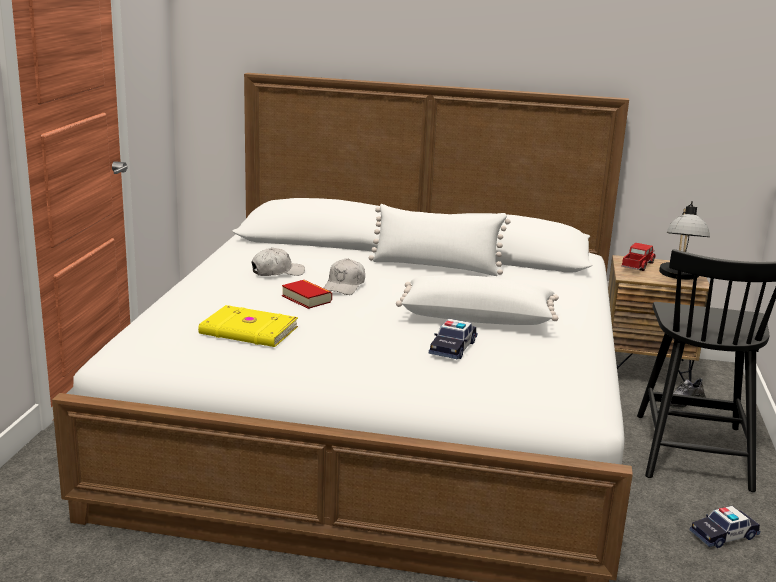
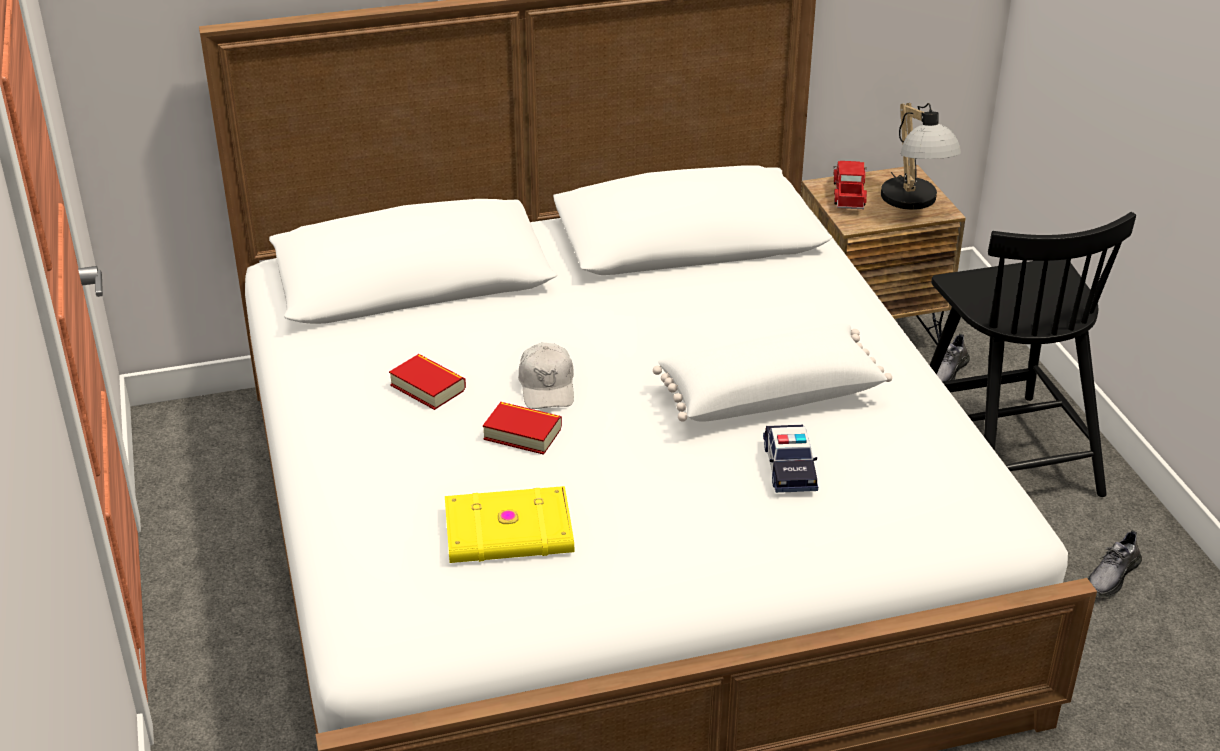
camera: 25 degrees left, 15 degrees up
white cap [252,248,305,276] -> book [389,354,466,410]
white pillow [369,204,510,276] -> none
toy car [690,506,760,548] -> grey shoe [1088,530,1142,597]

